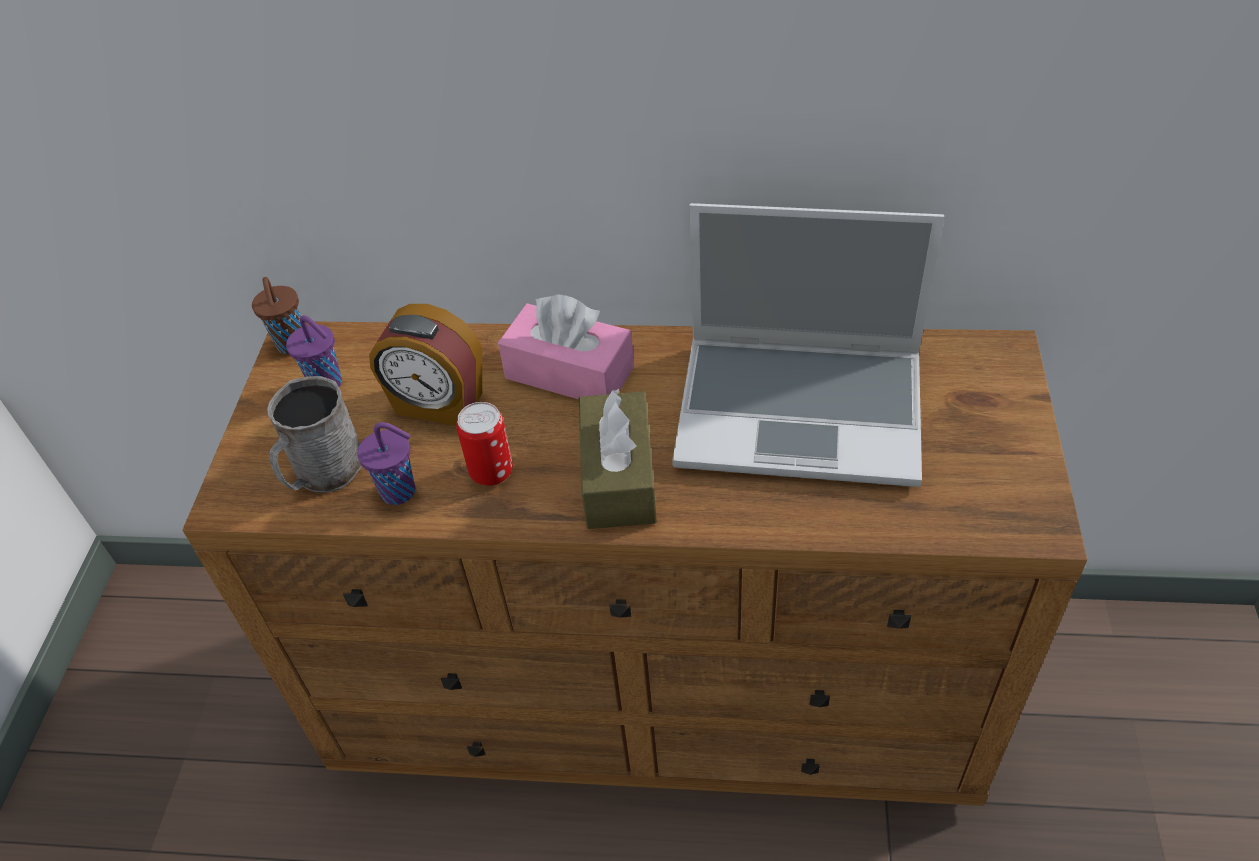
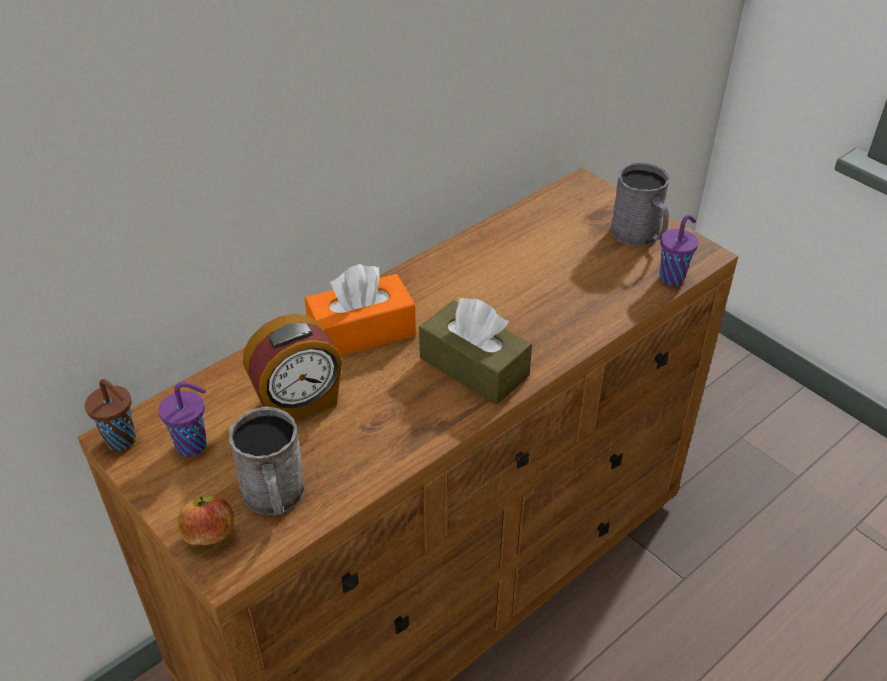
camera: 50 degrees left, 5 degrees down
purple cup [357,422,415,505] -> purple cup moved to [659,215,699,286]
can [456,402,513,486] -> none
pink tissue box [498,294,634,399] -> orange tissue box [305,264,416,356]
laptop [672,203,944,487] -> none
none -> apple [178,496,234,546]
none -> grey mug [611,162,670,246]

